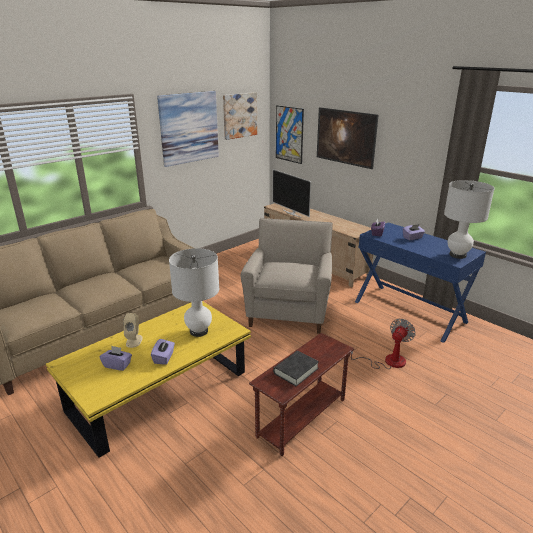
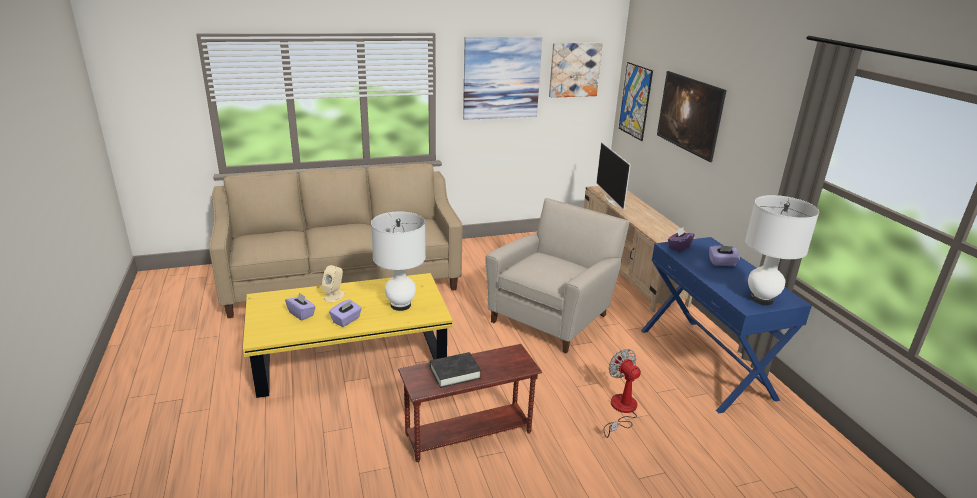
camera: 25 degrees right, 0 degrees up
fan [350,319,416,369] -> fan turned 90 degrees counterclockwise [604,349,641,438]

